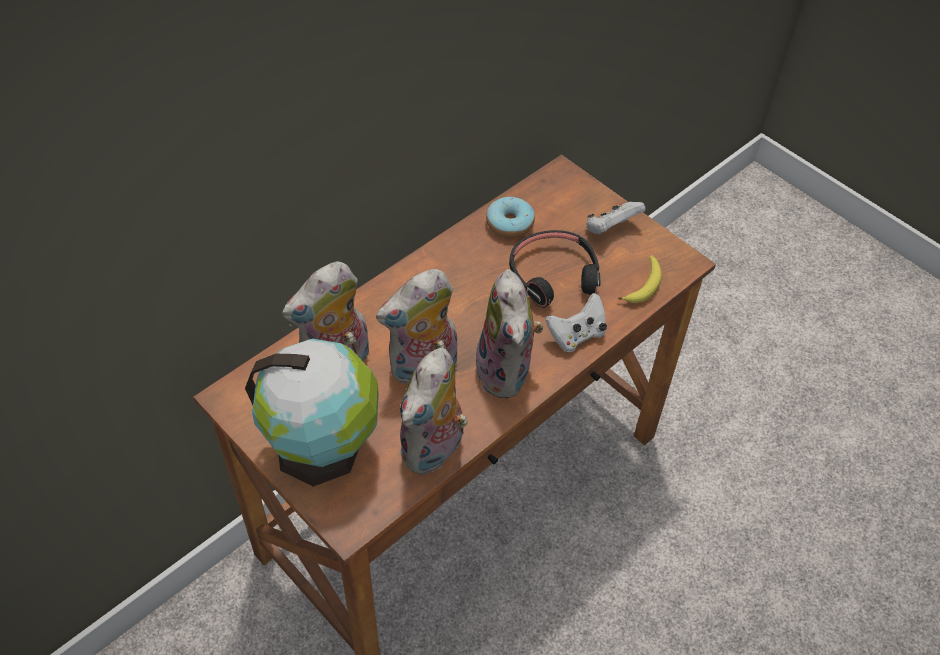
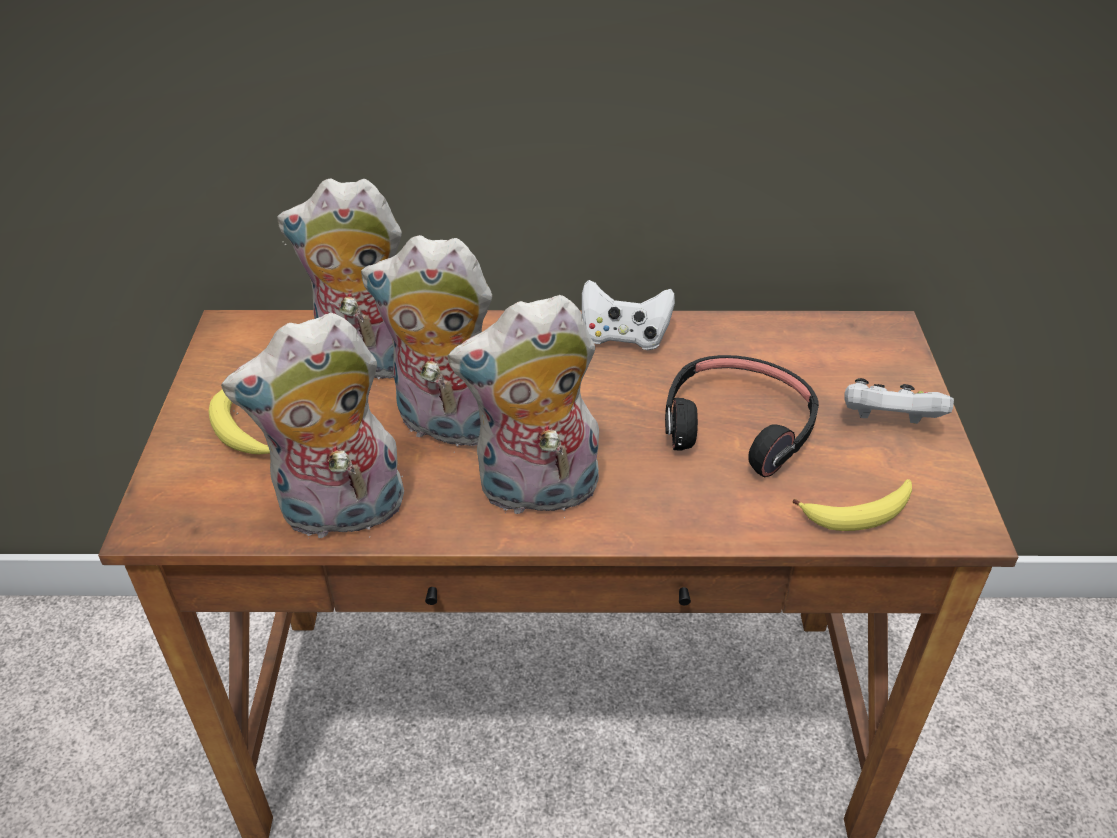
camera: 45 degrees right, 10 degrees down
globe [245,339,379,487] -> banana [209,389,270,454]
plush toy [475,269,544,398] -> plush toy turned 45 degrees clockwise [448,295,600,518]
donut [486,197,535,238] -> none
white game controller [545,293,607,352] -> white game controller moved to [582,280,675,350]

